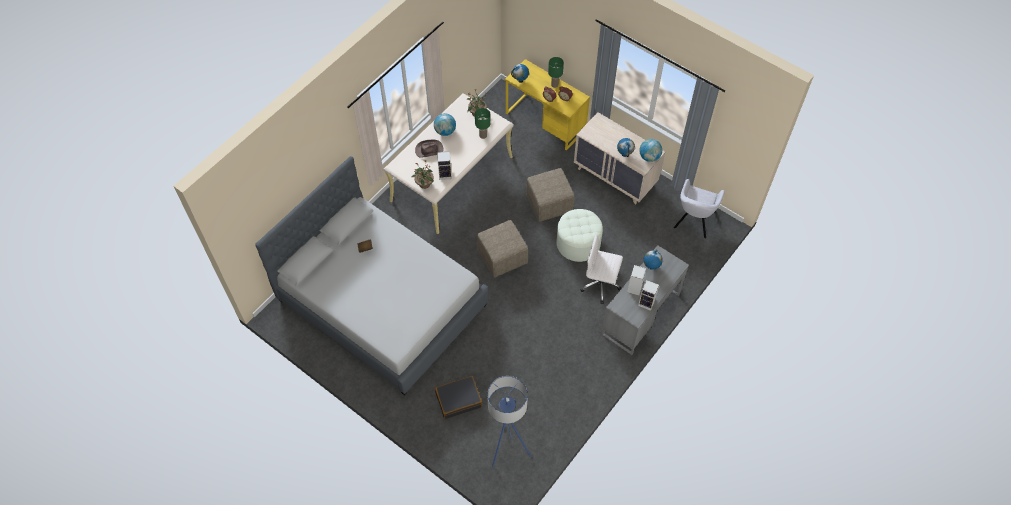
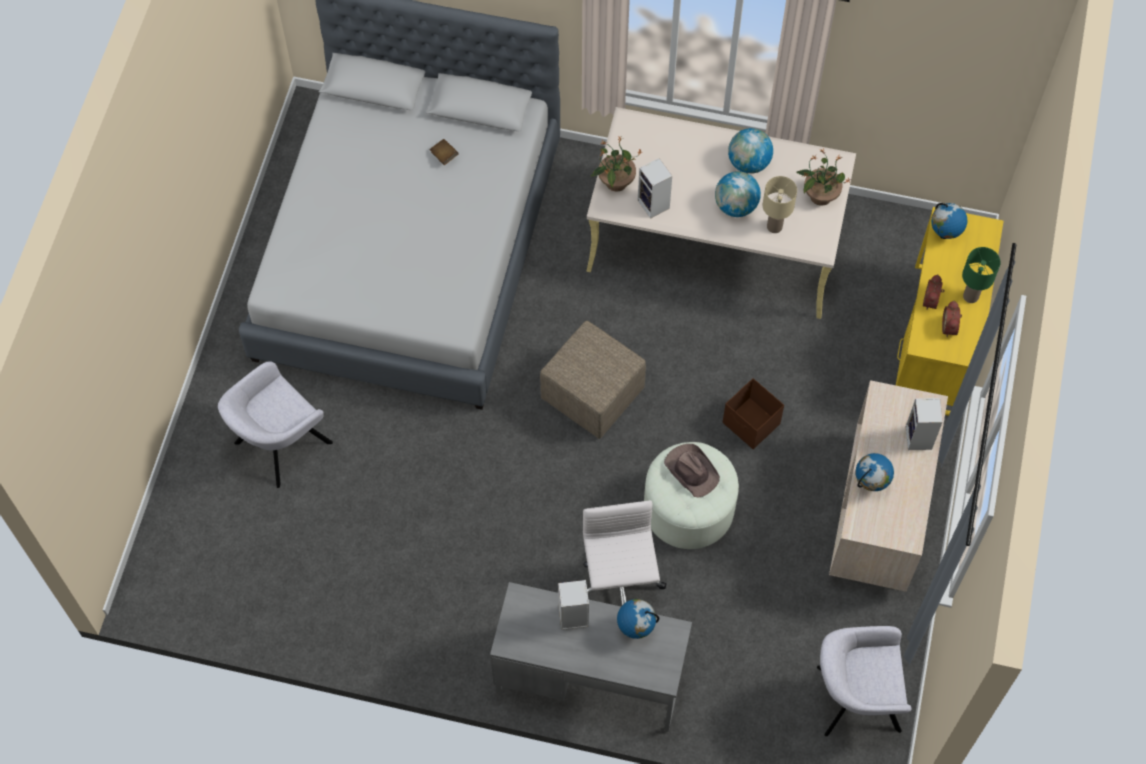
camera: 65 degrees right, 5 degrees up
brown hat [415,140,444,157] -> brown hat moved to [664,444,720,497]
black suitcase [435,376,482,419] -> grey armchair [218,361,333,488]
green table lamp [475,108,491,139] -> beige table lamp [763,176,797,233]
blue floor lamp [487,376,531,467] -> none
beige ottoman [526,168,575,222] -> brown storage box [723,378,784,449]
speaker [638,280,659,311] -> speaker moved to [906,398,943,450]
globe [639,139,662,162] -> globe moved to [715,171,761,217]

